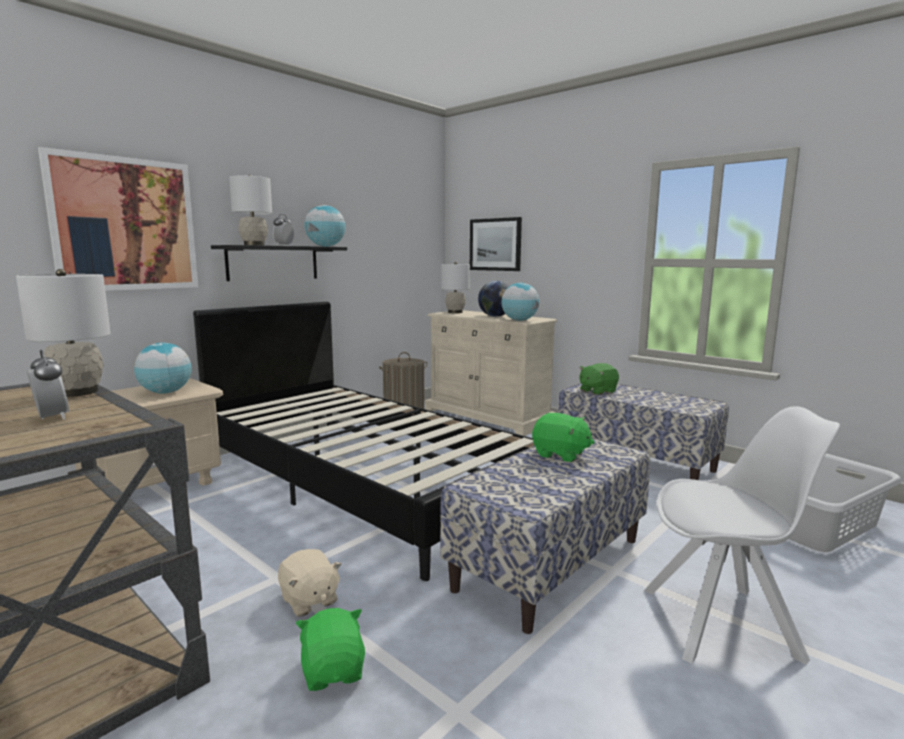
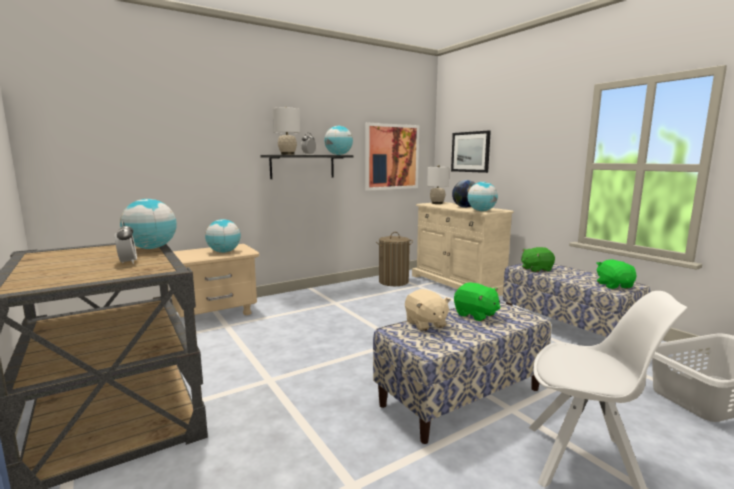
camera: 15 degrees right, 0 degrees up
white table lamp [16,269,111,397] -> globe [120,199,177,249]
picture [38,147,198,291] -> picture moved to [365,123,419,191]
black bed [193,302,534,581] -> none
beige plush toy [278,549,342,617] -> beige plush toy moved to [405,289,451,331]
green plush toy [296,608,365,691] -> green plush toy moved to [596,259,637,289]

